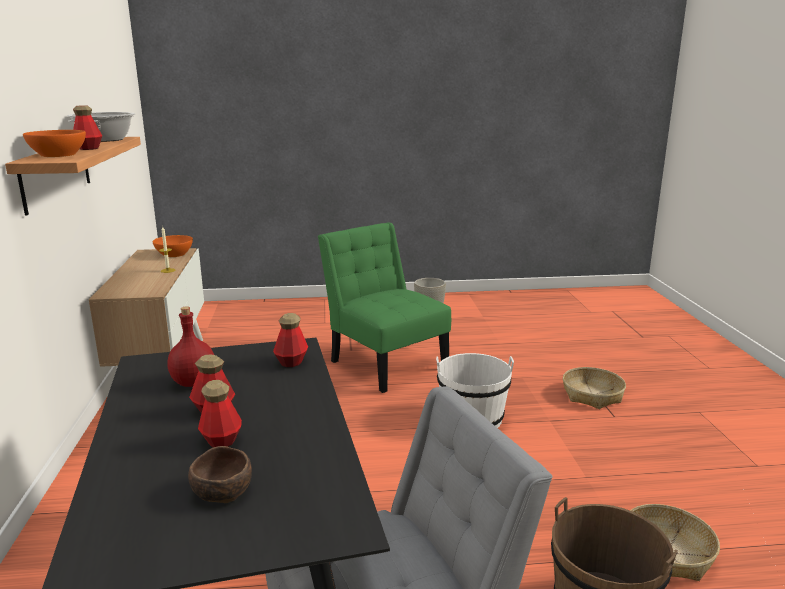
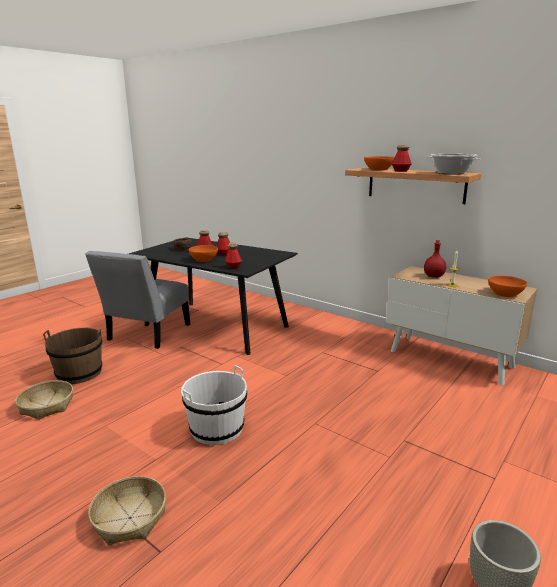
camera: 135 degrees right, 0 degrees up
red bottle [167,306,214,387] -> red bottle moved to [424,240,446,278]
green chair [318,222,451,393] -> none
none -> orange bowl [189,245,218,262]

